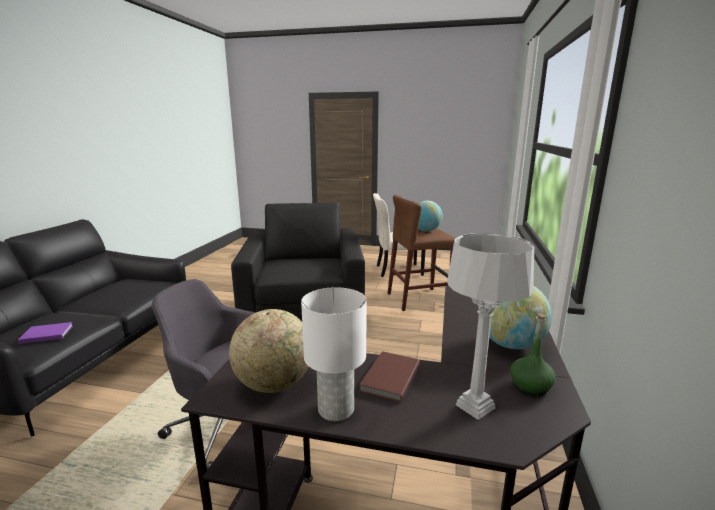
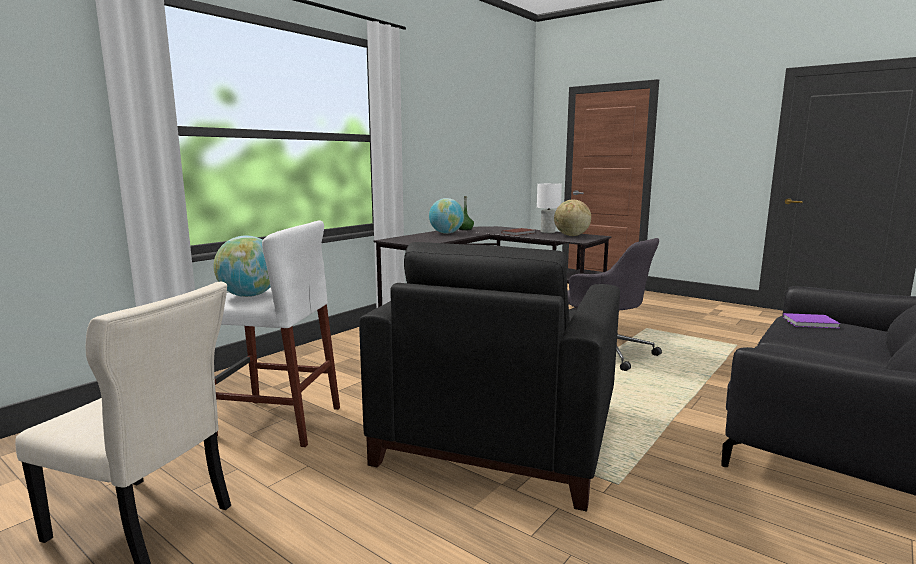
camera: 155 degrees left, 5 degrees down
brown stool [388,195,455,311] -> white stool [215,221,340,447]
grey table lamp [447,233,534,420] -> none

